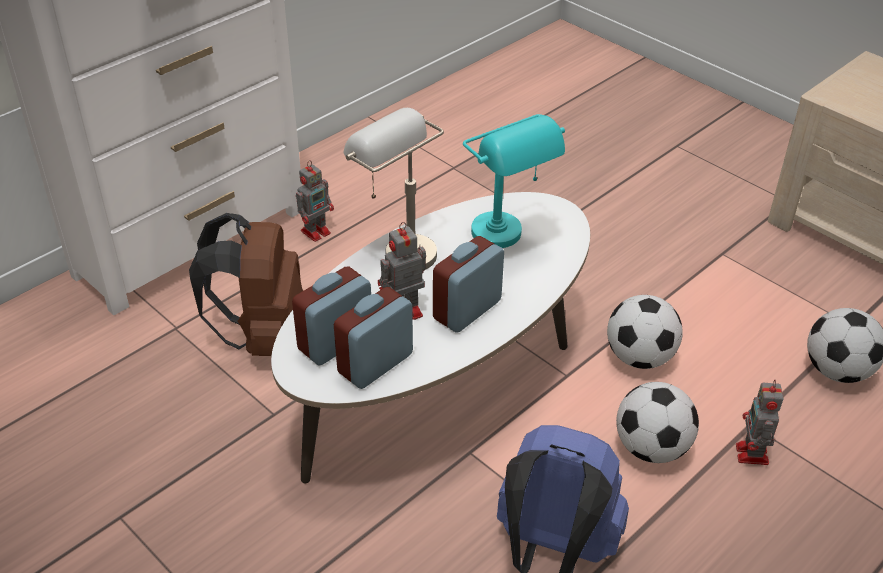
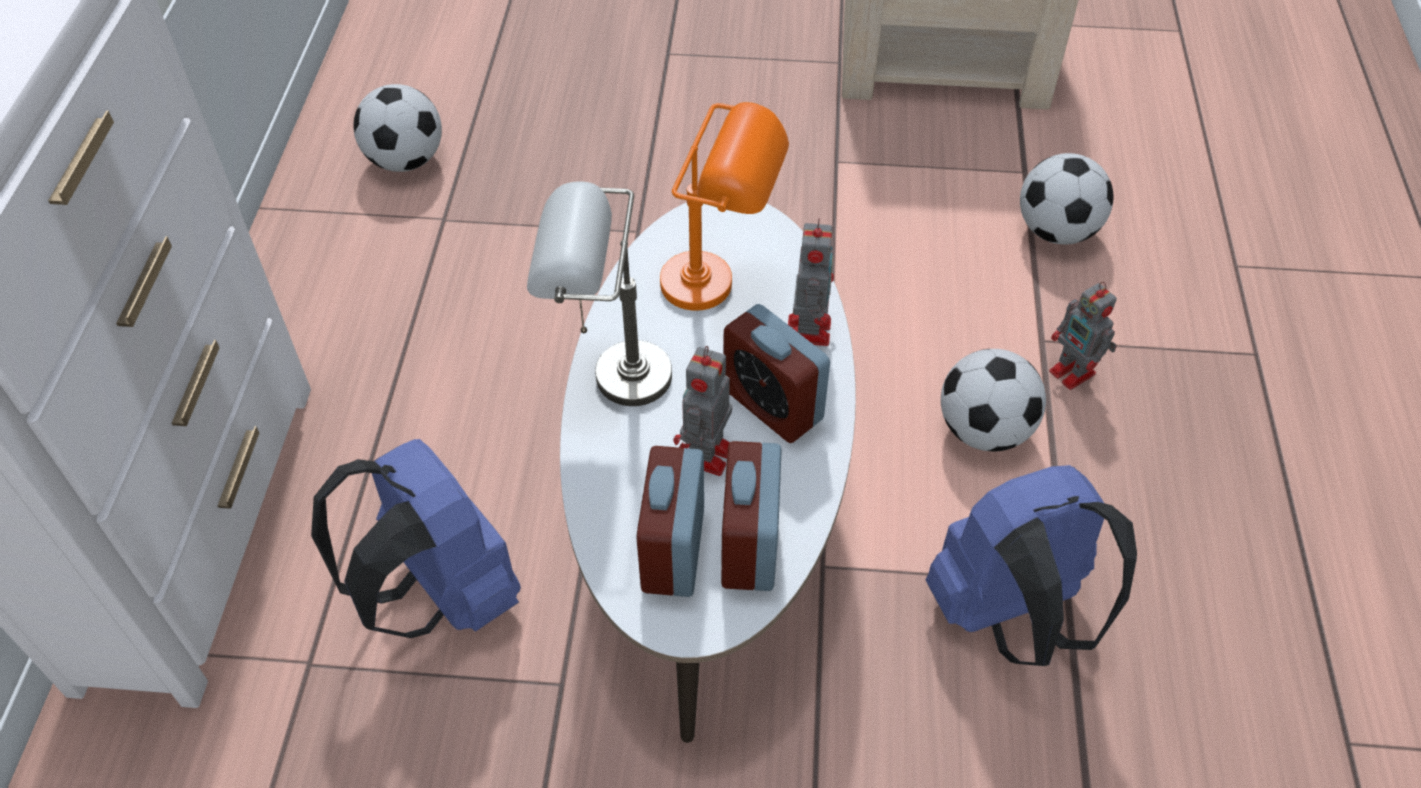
camera: 40 degrees left, 10 degrees up
brown backpack [189,213,303,356] -> blue backpack [311,439,521,638]
toy robot [296,160,334,242] -> toy robot moved to [788,218,834,346]
alarm clock [433,236,504,333] -> alarm clock turned 45 degrees counterclockwise [723,304,830,443]
turquoise table lamp [463,114,565,248] -> orange table lamp [660,102,789,311]
football [607,295,683,369] -> football moved to [353,84,442,172]

